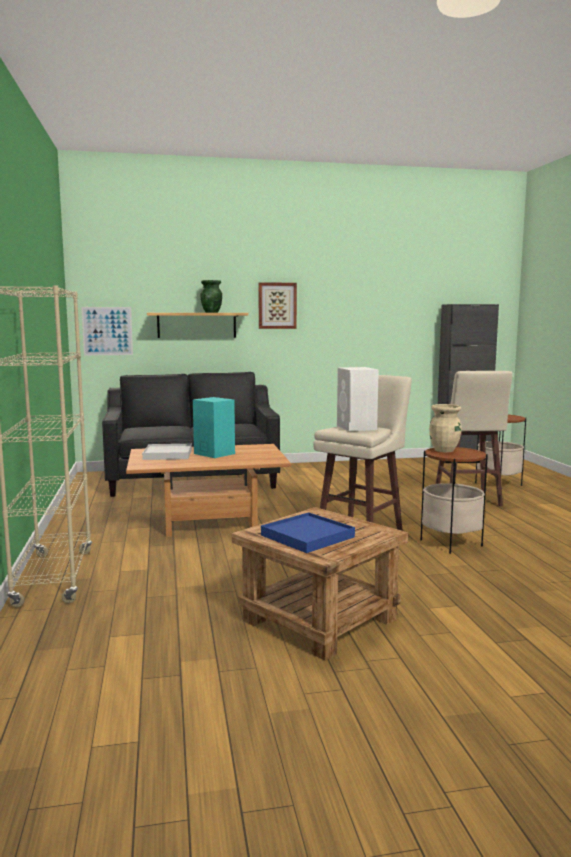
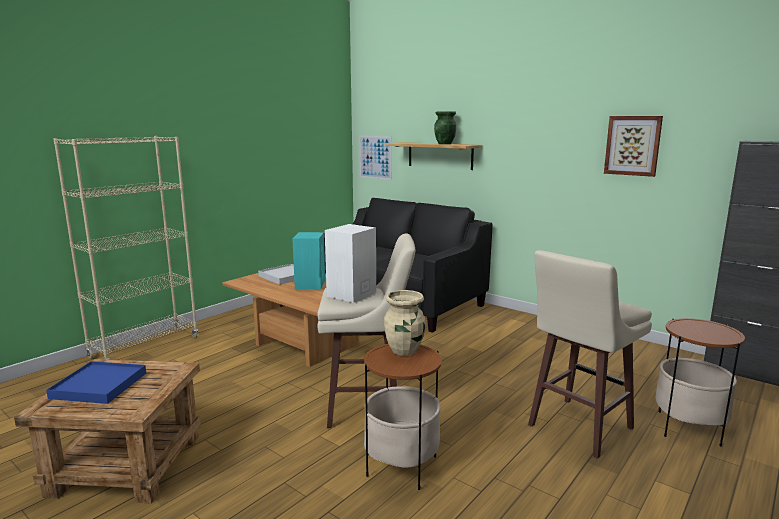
camera: 50 degrees right, 5 degrees up
picture [258,282,297,329] -> picture moved to [604,116,663,177]

